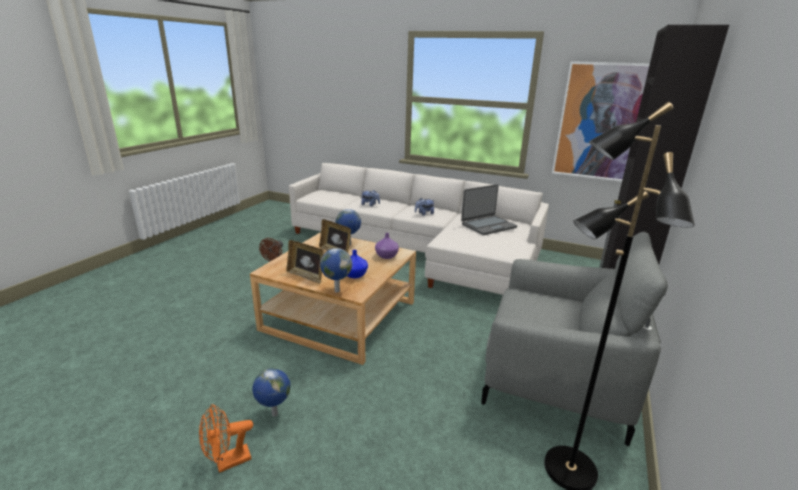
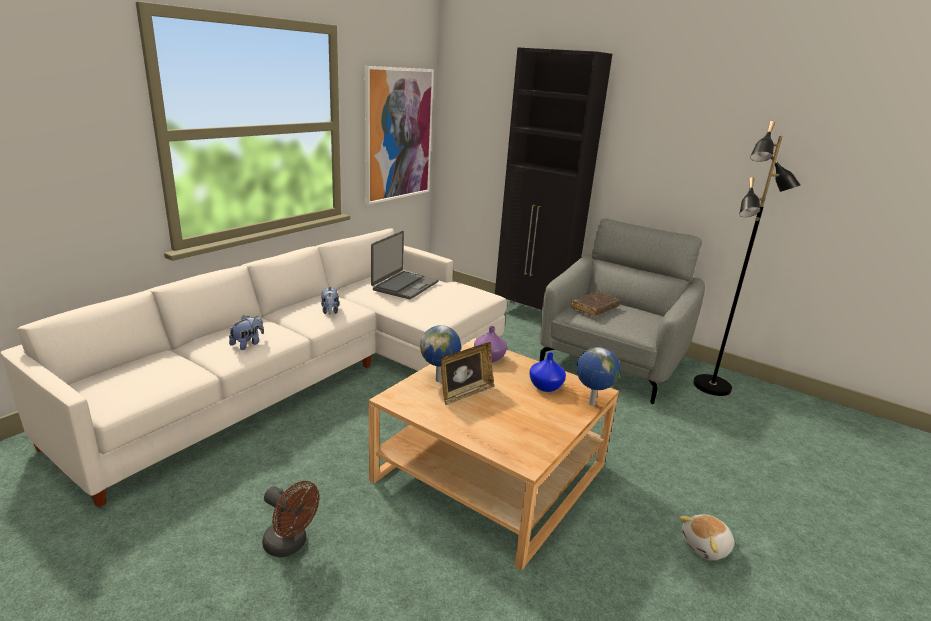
camera: 80 degrees left, 0 degrees up
orange fan [199,404,253,473] -> none
globe [252,368,291,417] -> plush toy [679,515,734,561]
picture frame [287,240,324,284] -> none
laptop [461,184,517,235] -> laptop turned 45 degrees clockwise [371,231,439,299]
none -> brown book [571,291,620,317]

